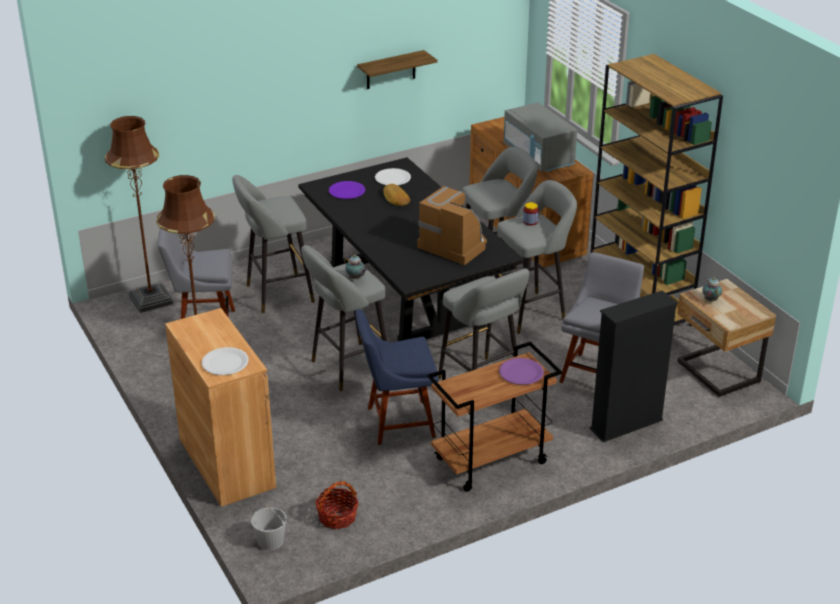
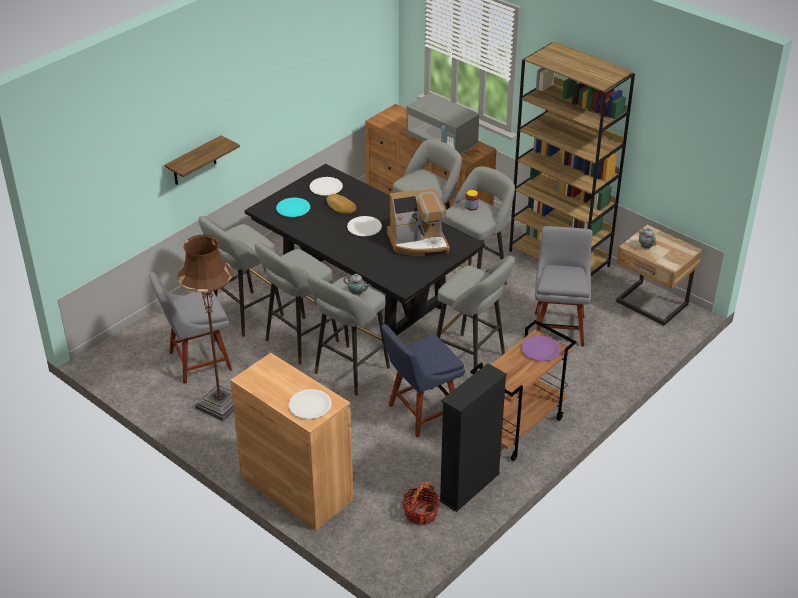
camera: 20 degrees left, 5 degrees up
brown floor lamp [105,116,174,313] -> none
white bucket [251,506,287,550] -> none
purple plate [329,181,365,199] -> turquoise plate [276,198,310,217]
shelf [357,50,438,89] -> shelf moved to [164,135,240,185]
coffee machine [417,186,487,265] -> coffee machine turned 150 degrees clockwise [387,189,450,256]
black bookcase [589,290,678,442] -> black bookcase moved to [440,363,507,512]
none -> grey stool [255,242,339,365]
none -> white plate [347,216,382,236]

